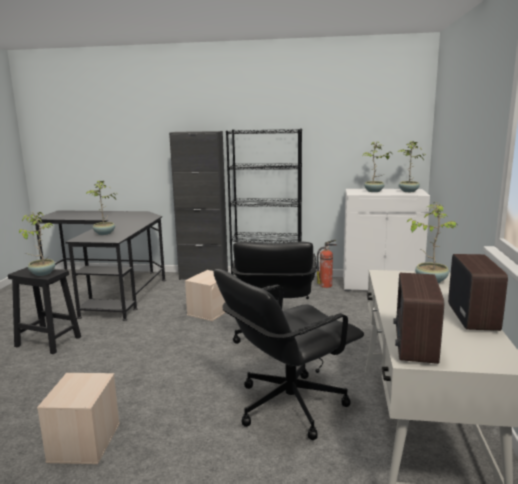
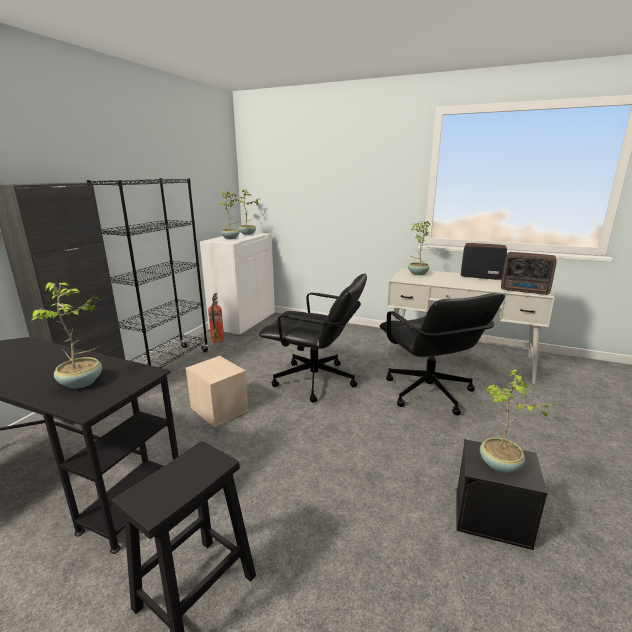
camera: 75 degrees left, 5 degrees up
potted plant [19,212,56,276] -> potted plant moved to [480,369,556,473]
beige storage box [37,373,120,464] -> black storage box [457,439,548,550]

